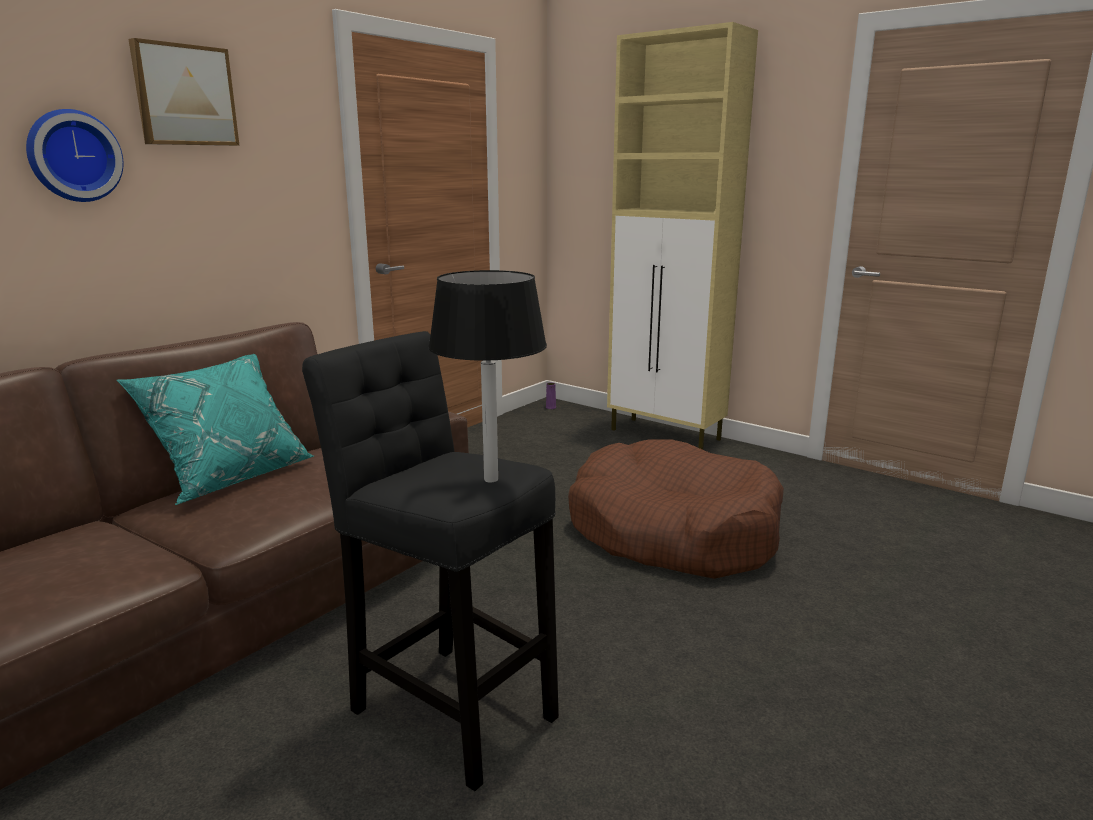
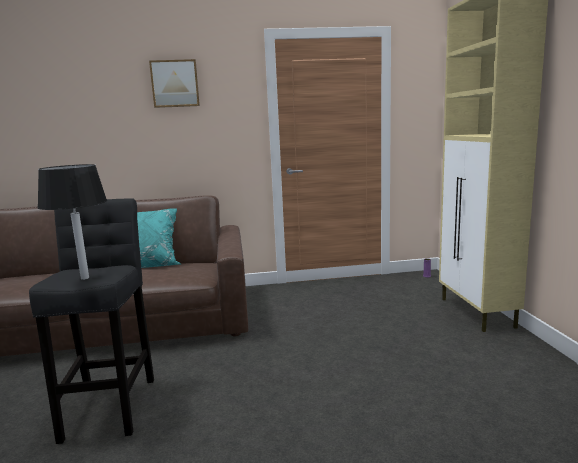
camera: 45 degrees right, 5 degrees down
wall clock [26,109,123,202] -> none
brown dog bed [568,439,784,579] -> none

